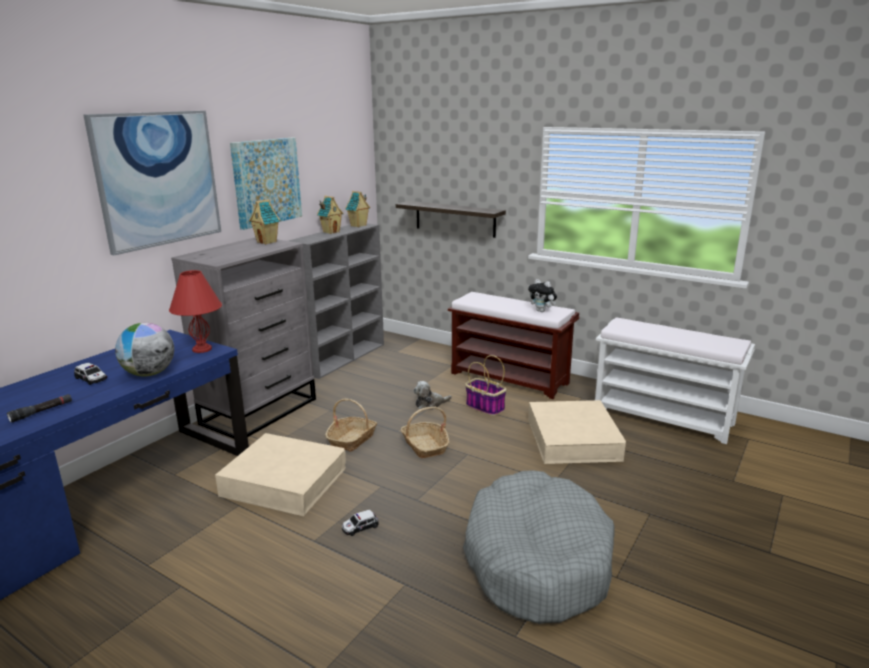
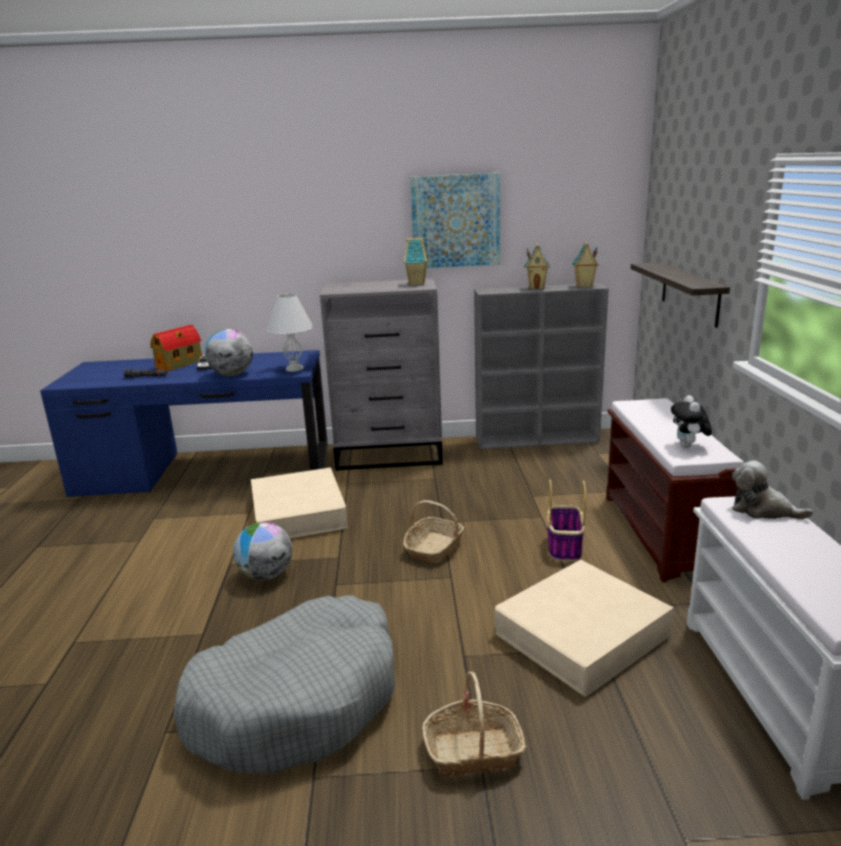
camera: 55 degrees right, 0 degrees up
picture [83,111,221,255] -> none
red table lamp [169,270,222,353] -> white table lamp [266,294,314,372]
basket [325,399,377,452] -> basket moved to [422,672,526,776]
toy car [342,509,379,536] -> globe [233,522,292,580]
plush toy [414,381,452,410] -> plush toy moved to [732,460,813,519]
none -> toy house [150,325,202,371]

